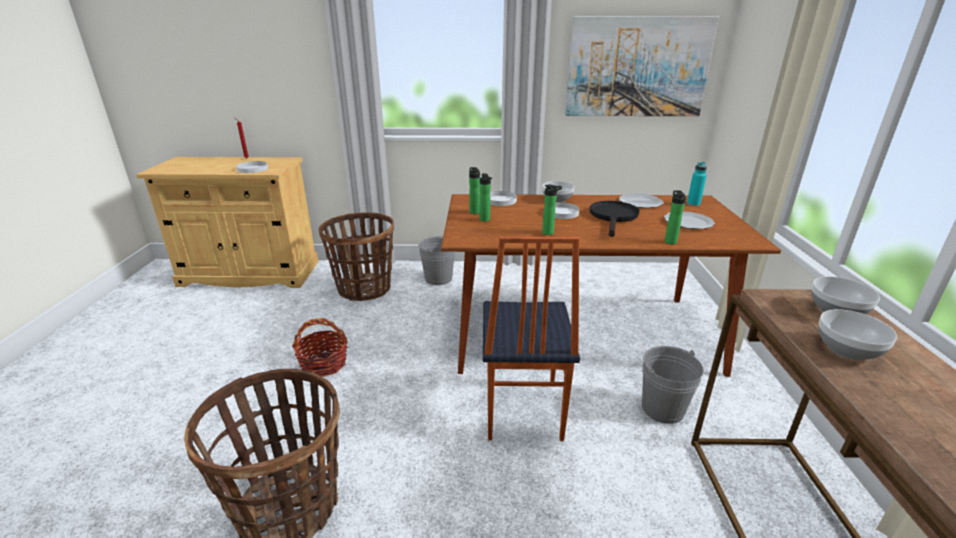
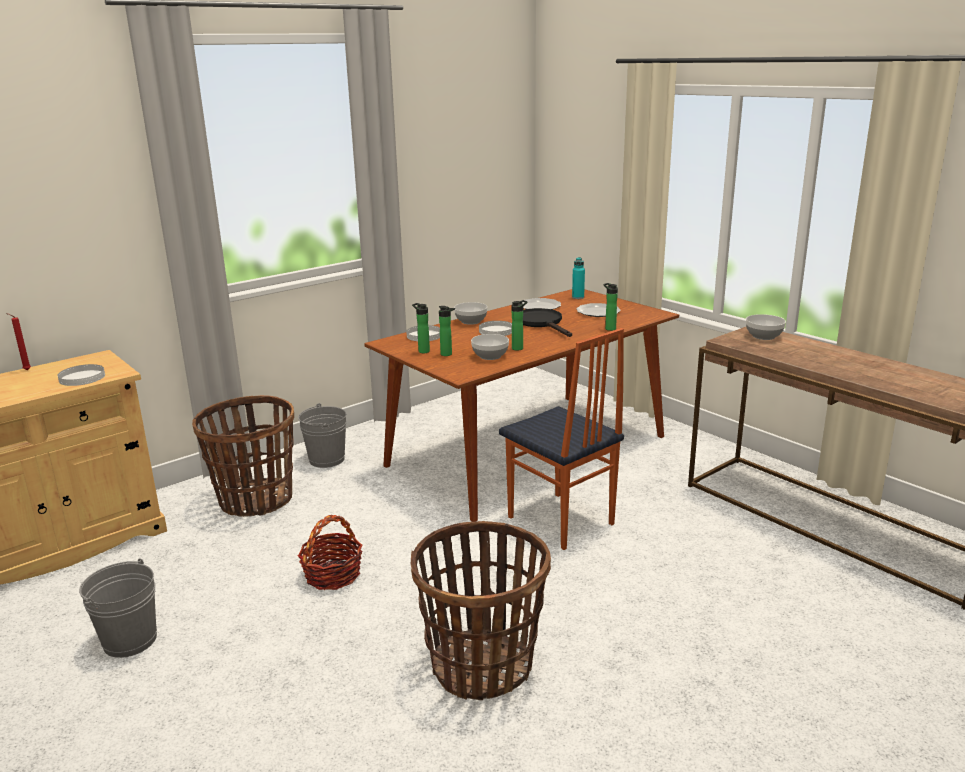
camera: 40 degrees left, 5 degrees down
picture [565,16,719,116] -> none
grey bucket [642,346,704,424] -> grey bucket moved to [79,558,157,658]
bowl [819,309,897,360] -> bowl moved to [471,334,509,360]

